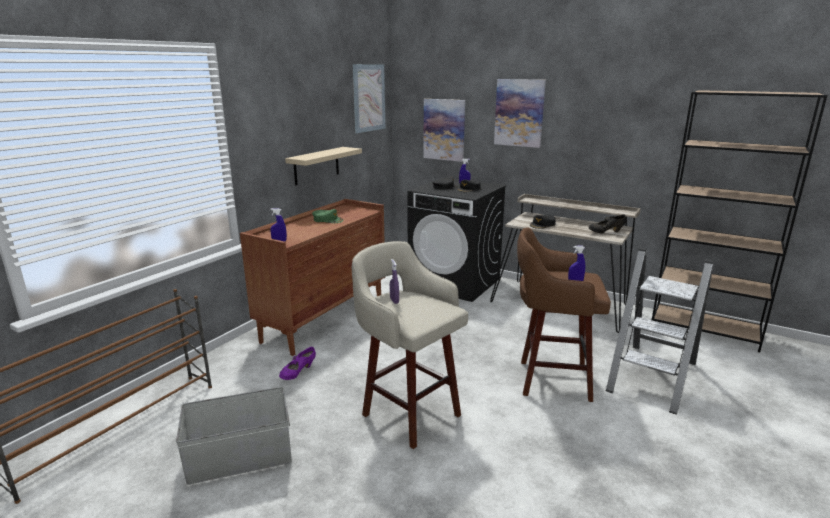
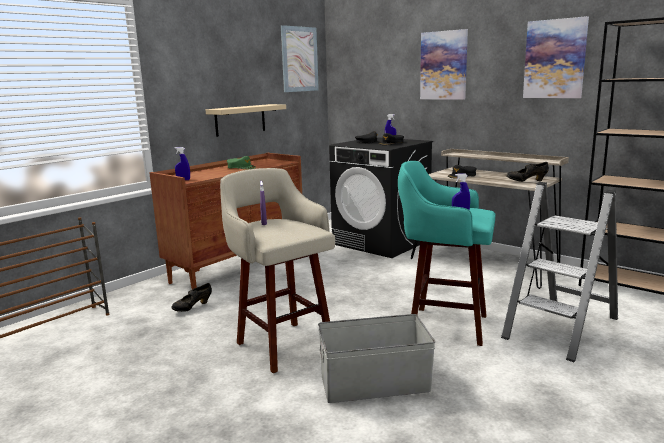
camera: 10 degrees right, 5 degrees down
grey storage box [176,387,292,485] -> grey storage box moved to [318,314,435,403]
purple shoe [279,347,316,380] -> black shoe [171,283,212,312]
picture [423,99,465,162] -> picture moved to [523,16,589,98]
brown stool [517,227,611,402] -> turquoise stool [398,161,495,346]

